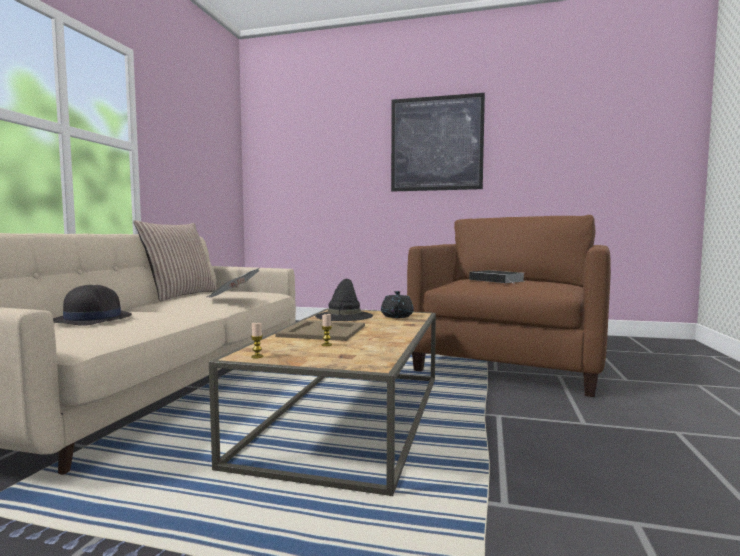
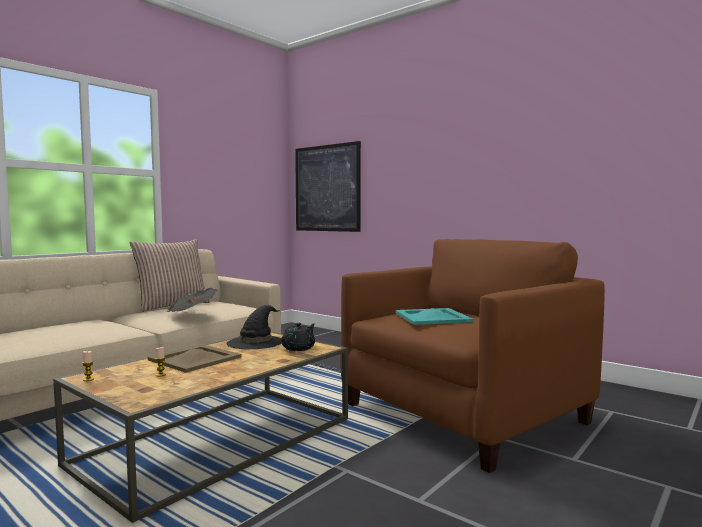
camera: 25 degrees right, 0 degrees up
black hat [53,285,132,326] -> none
picture [391,93,485,191] -> picture moved to [295,141,361,232]
book [469,270,524,283] -> turquoise tray [395,308,473,325]

